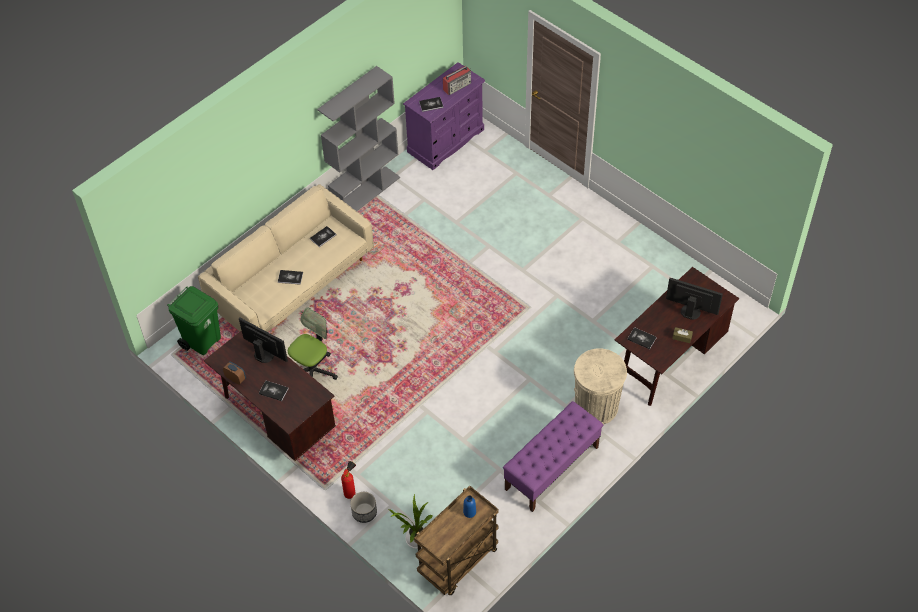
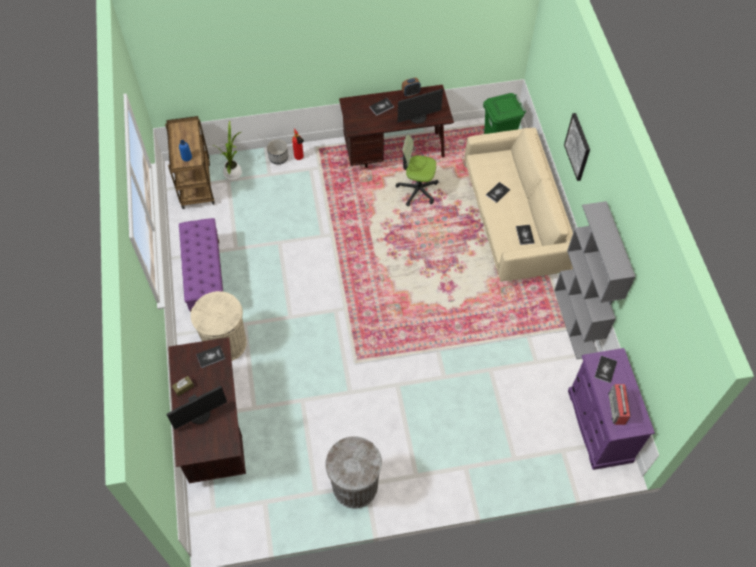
camera: 125 degrees right, 5 degrees up
office chair [288,307,338,380] -> office chair turned 120 degrees clockwise [396,135,438,207]
none -> grey trash can [325,436,382,509]
none -> picture [564,113,590,181]

